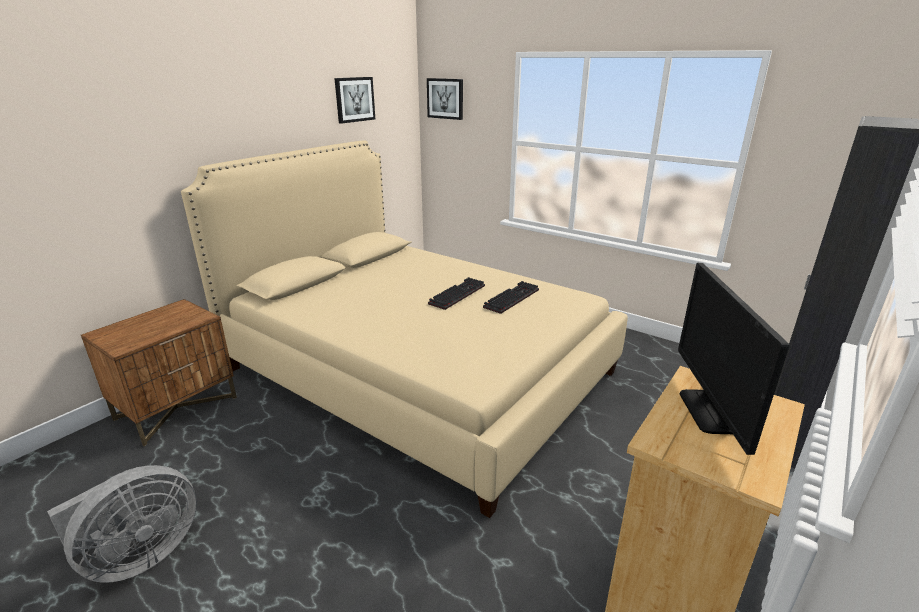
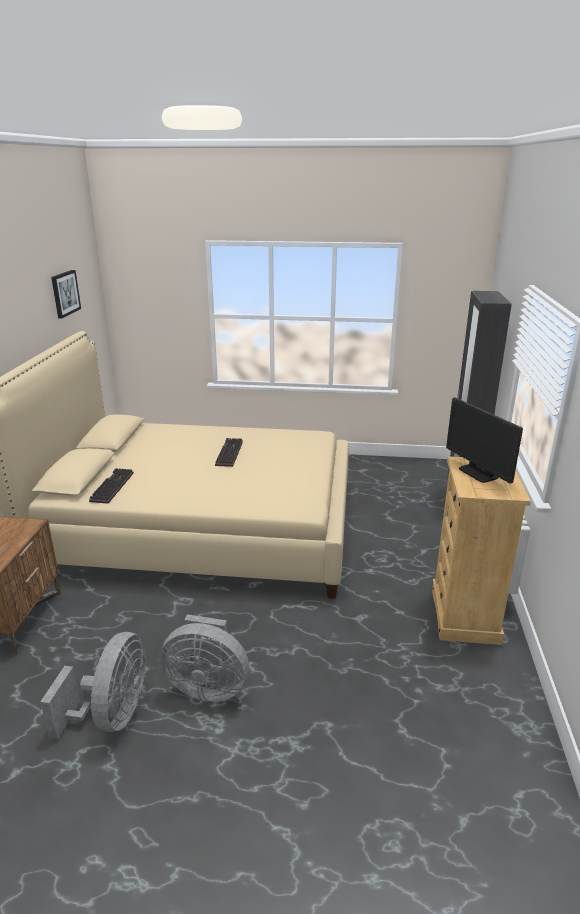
camera: 30 degrees left, 0 degrees up
picture [427,78,463,120] -> none
keyboard [483,281,539,314] -> keyboard moved to [89,468,134,504]
none -> grey fan [160,614,249,702]

